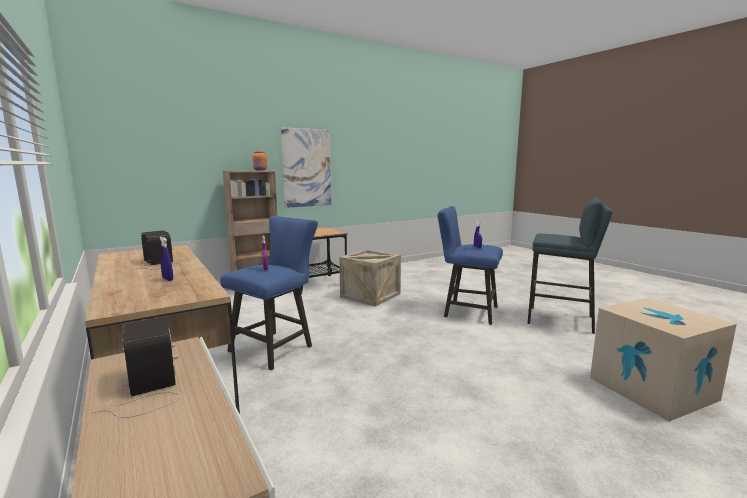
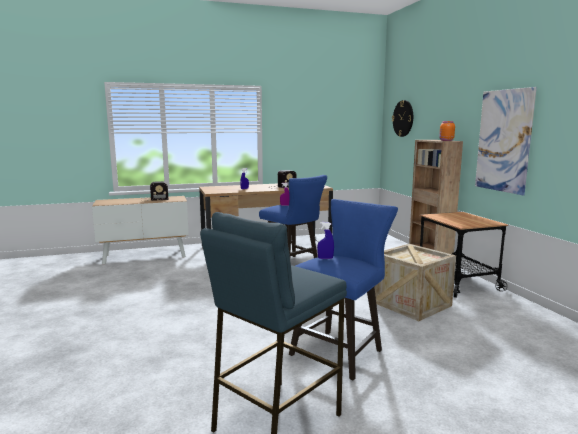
camera: 105 degrees right, 0 degrees up
cardboard box [590,298,737,422] -> none
none -> wall clock [392,100,413,137]

